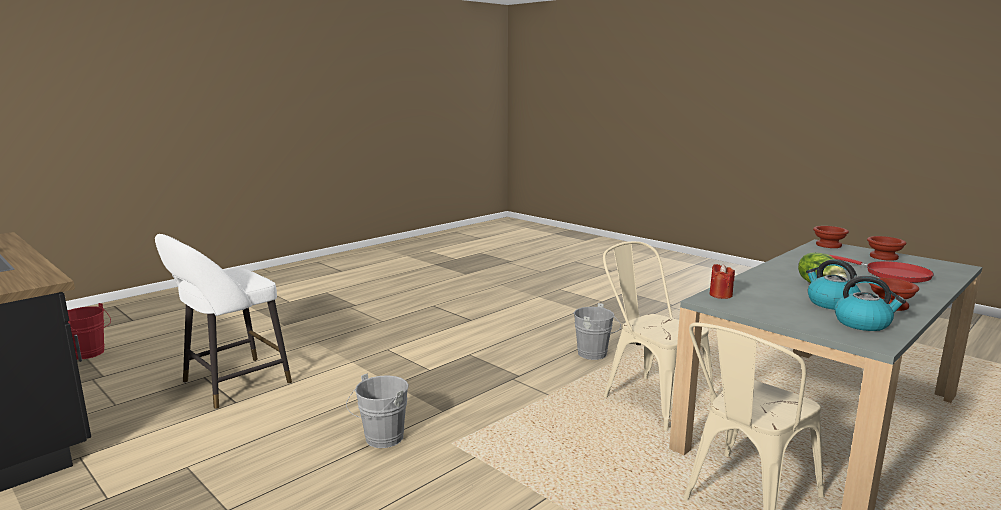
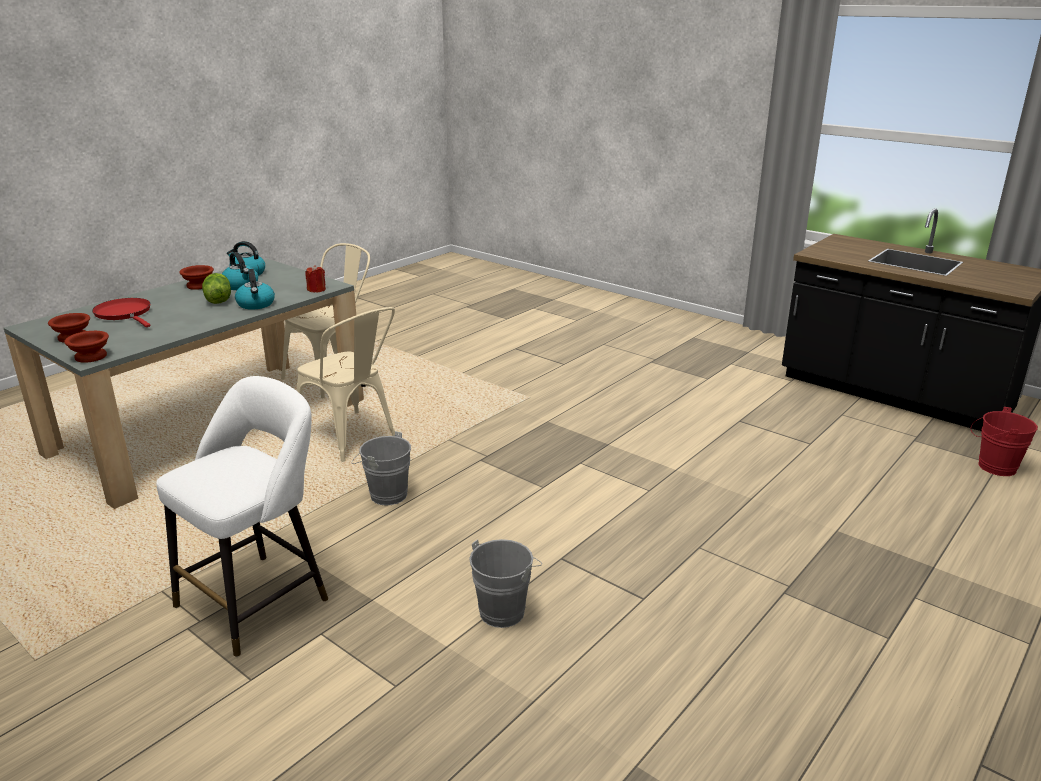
camera: 175 degrees right, 10 degrees up
white stool [155,234,292,409] -> white stool moved to [157,376,328,657]
grey bucket [346,374,409,448] -> grey bucket moved to [469,539,542,628]
none -> kettle [235,269,275,310]

